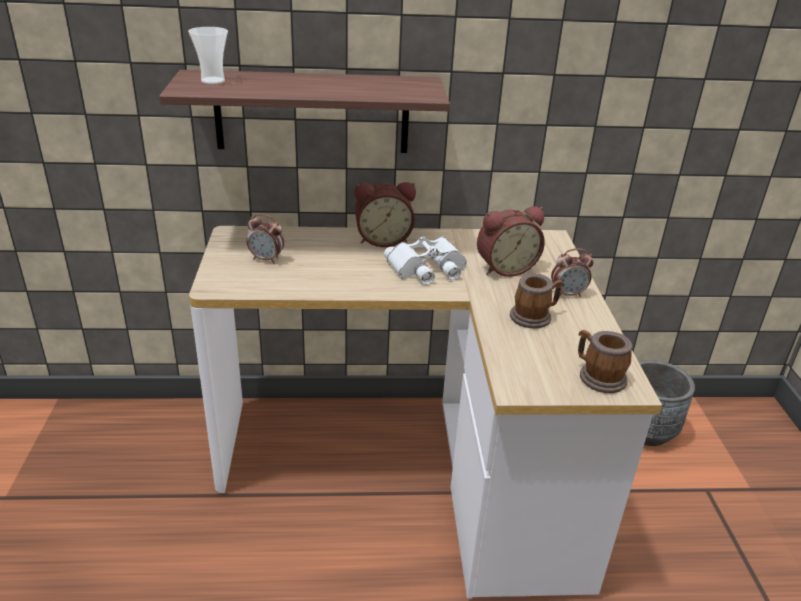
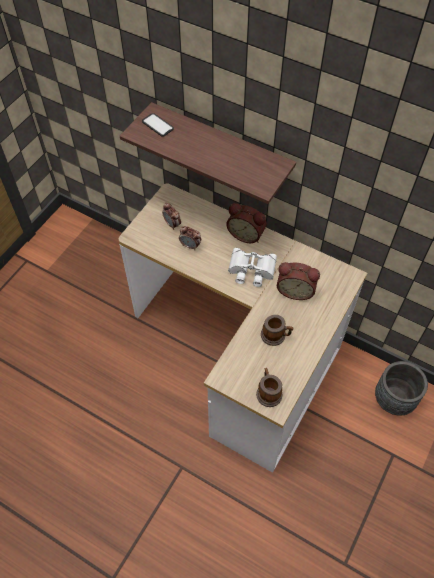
camera: 35 degrees right, 25 degrees up
cup [188,27,228,84] -> phone [142,113,174,137]
alarm clock [551,248,594,297] -> alarm clock moved to [179,226,201,250]

